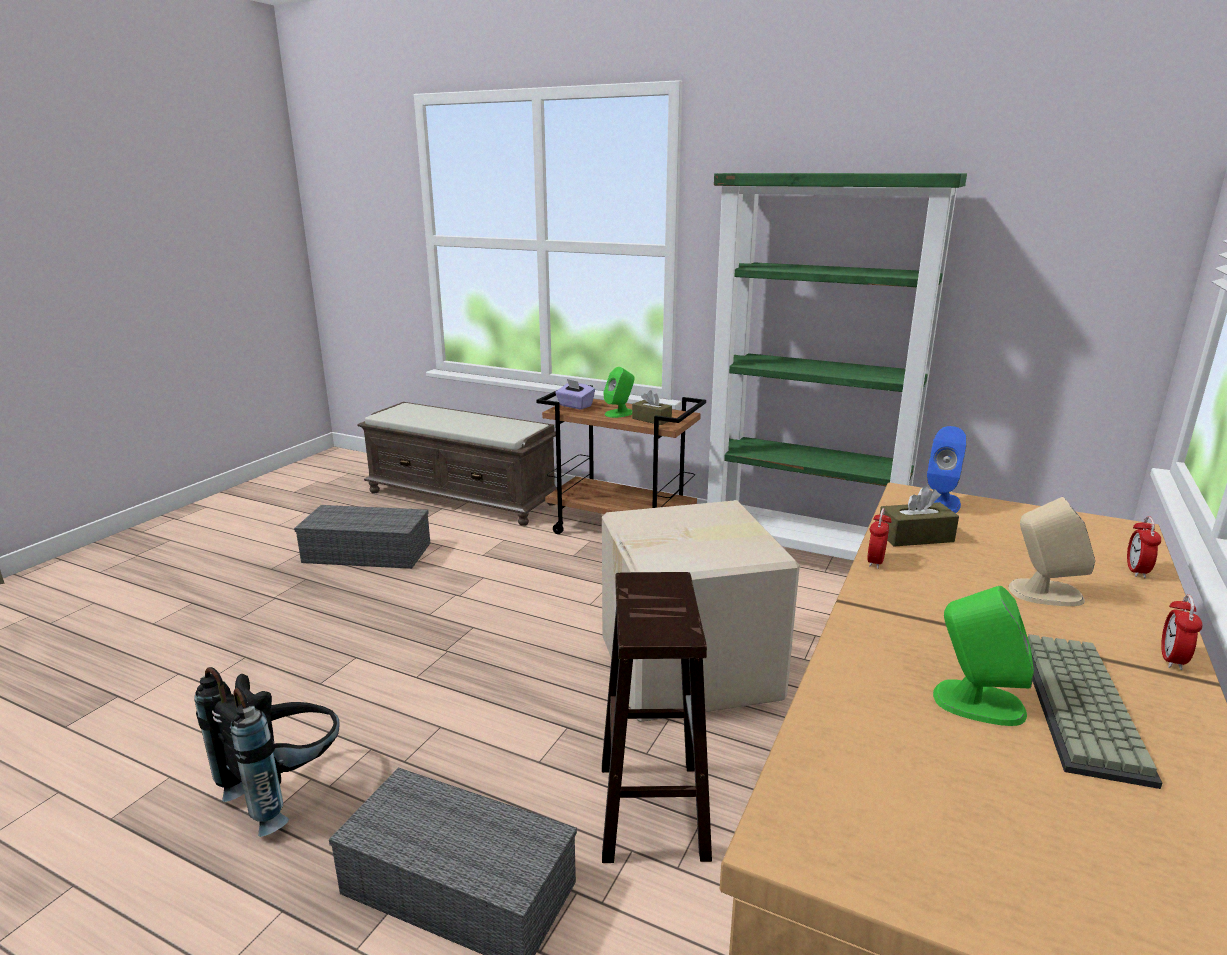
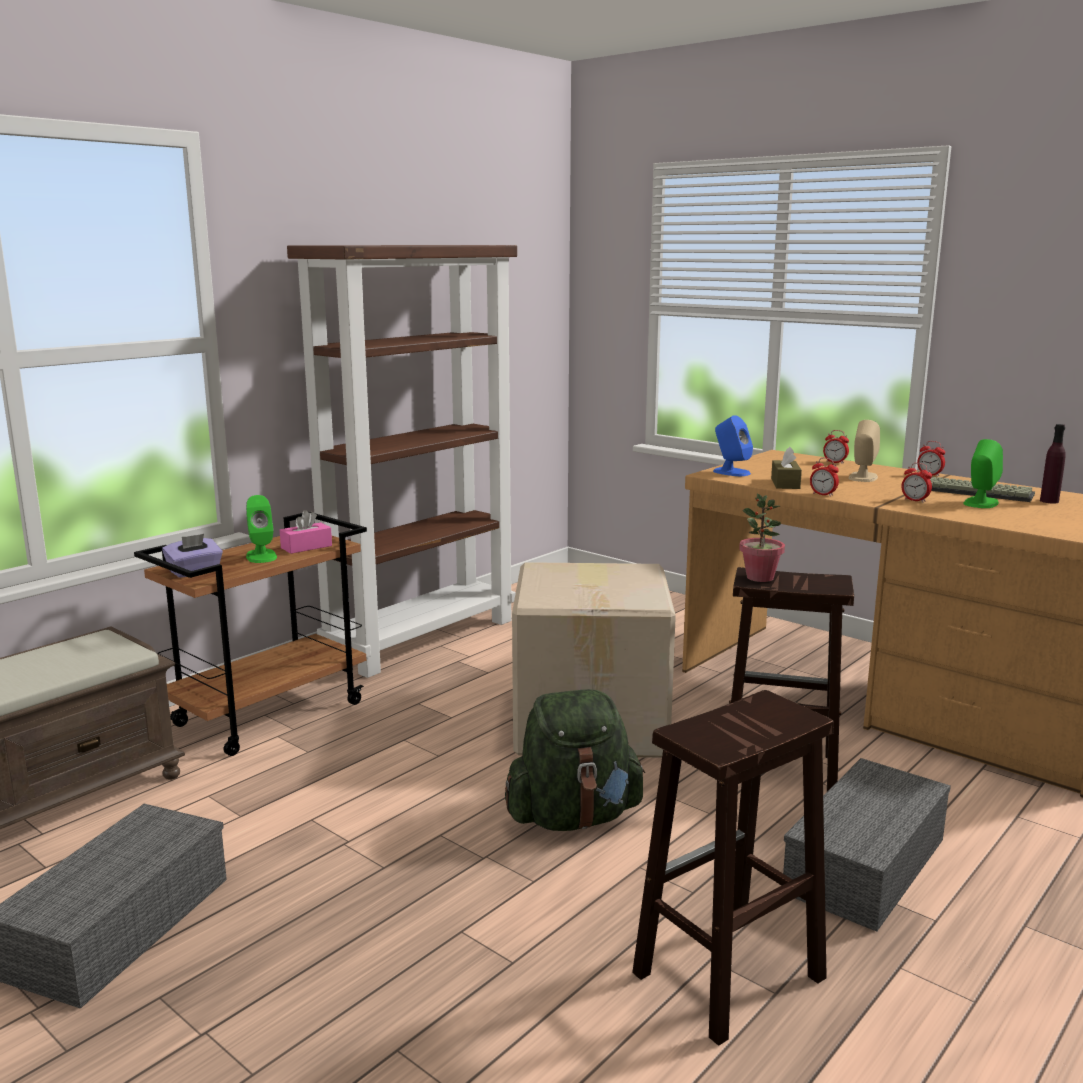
camera: 75 degrees left, 5 degrees down
black backpack [194,667,340,837] -> brown stool [632,690,834,1046]
brown tissue box [632,390,672,425] -> pink tissue box [280,510,332,554]
green bookcase [707,173,967,561] -> brown bookcase [287,245,517,678]
none -> green backpack [505,689,645,831]
none -> potted plant [739,494,785,582]
none -> alarm clock [902,463,932,503]
none -> purple bottle [1040,424,1066,503]

